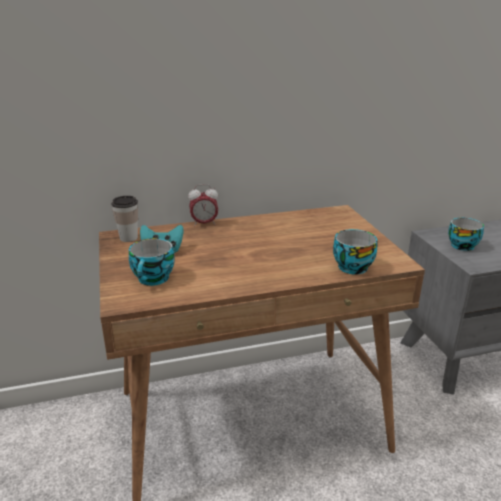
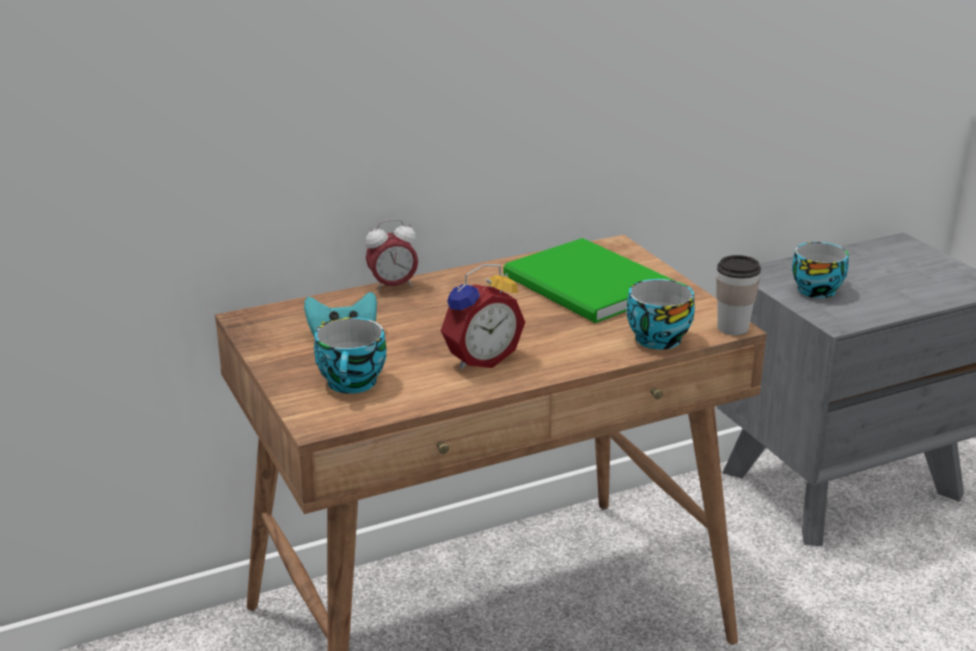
camera: 10 degrees left, 0 degrees up
cup [111,196,138,242] -> cup moved to [716,255,761,335]
none -> alarm clock [441,264,525,369]
none -> green book [503,238,675,323]

